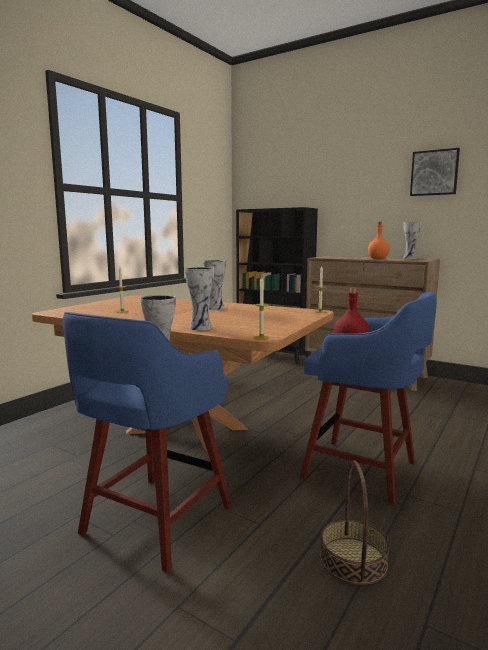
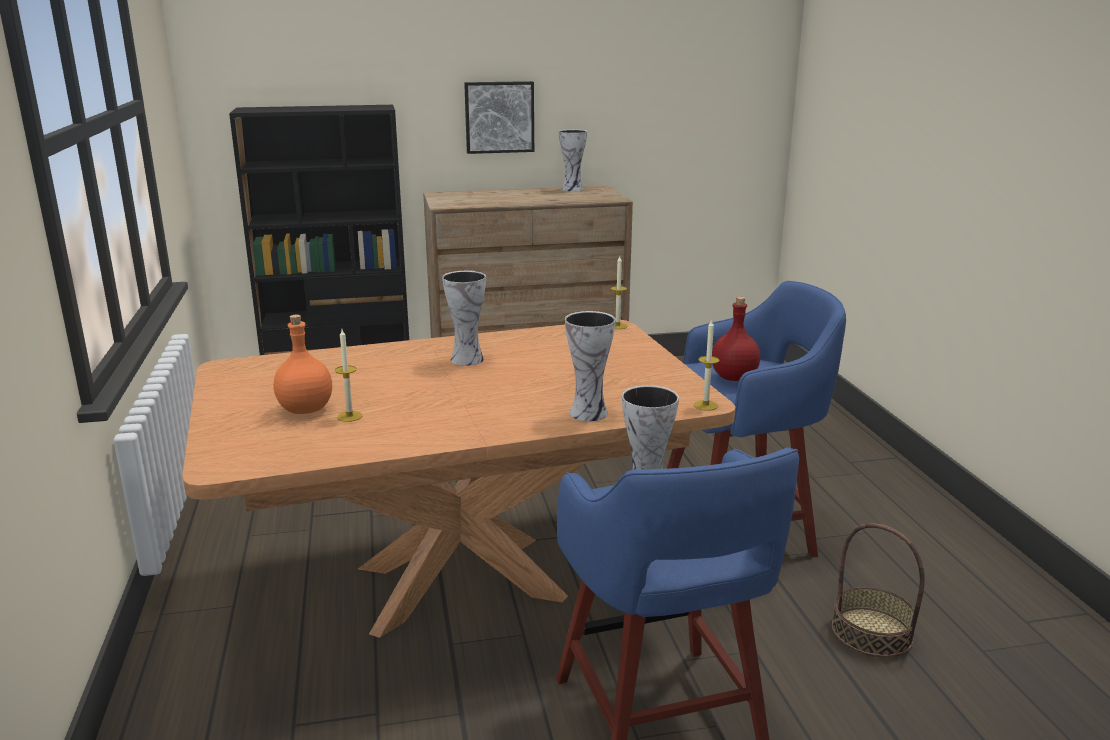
camera: 45 degrees left, 10 degrees up
orange bottle [368,222,390,259] -> orange bottle moved to [274,315,332,414]
picture [410,148,460,196] -> picture moved to [464,81,534,154]

